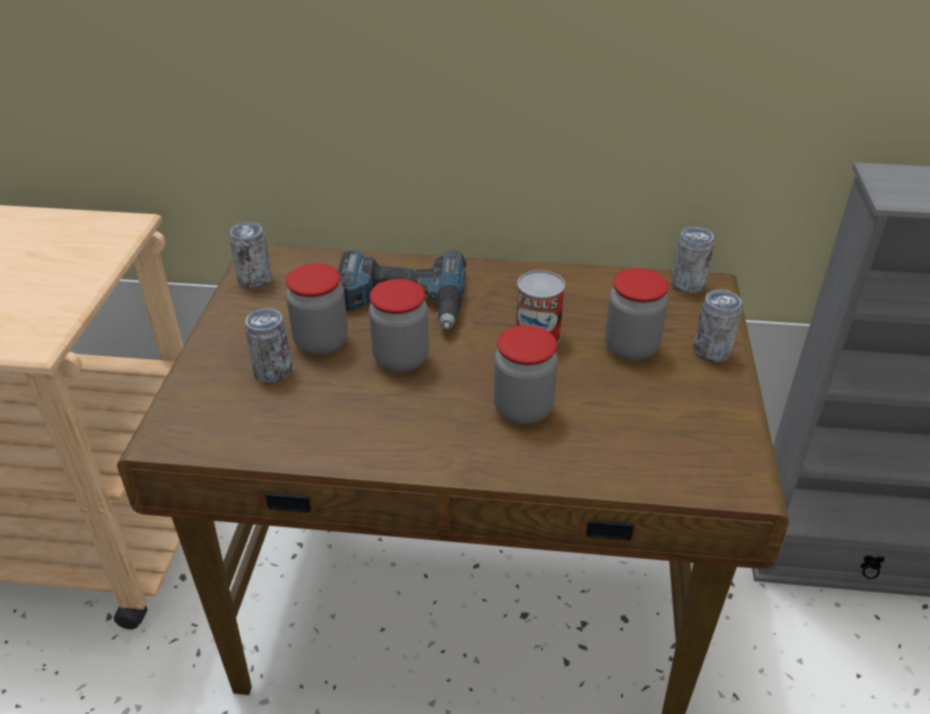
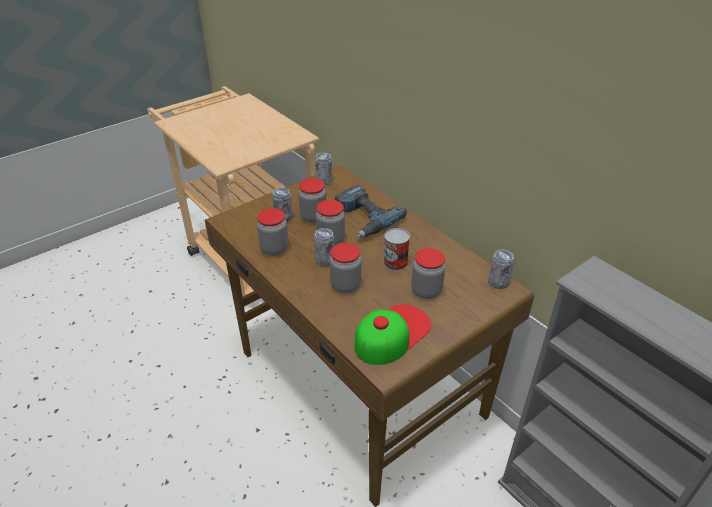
camera: 45 degrees right, 0 degrees up
can [693,290,742,363] -> can moved to [314,228,334,266]
none -> jar [257,208,288,256]
none -> cap [354,305,431,365]

